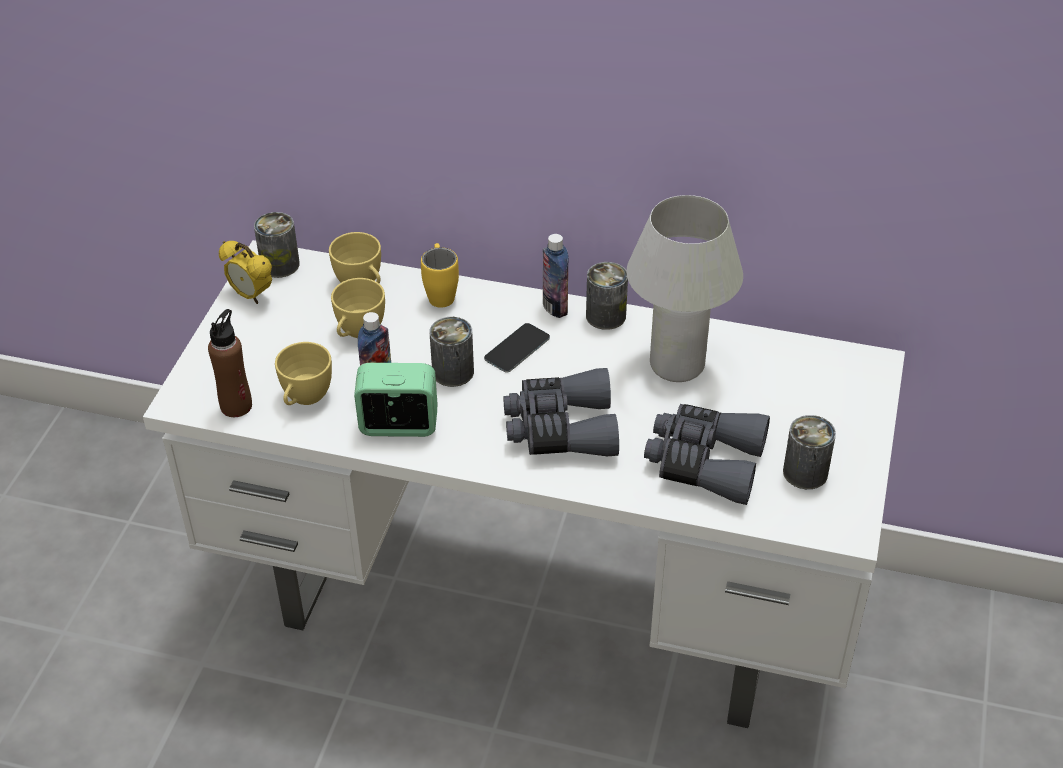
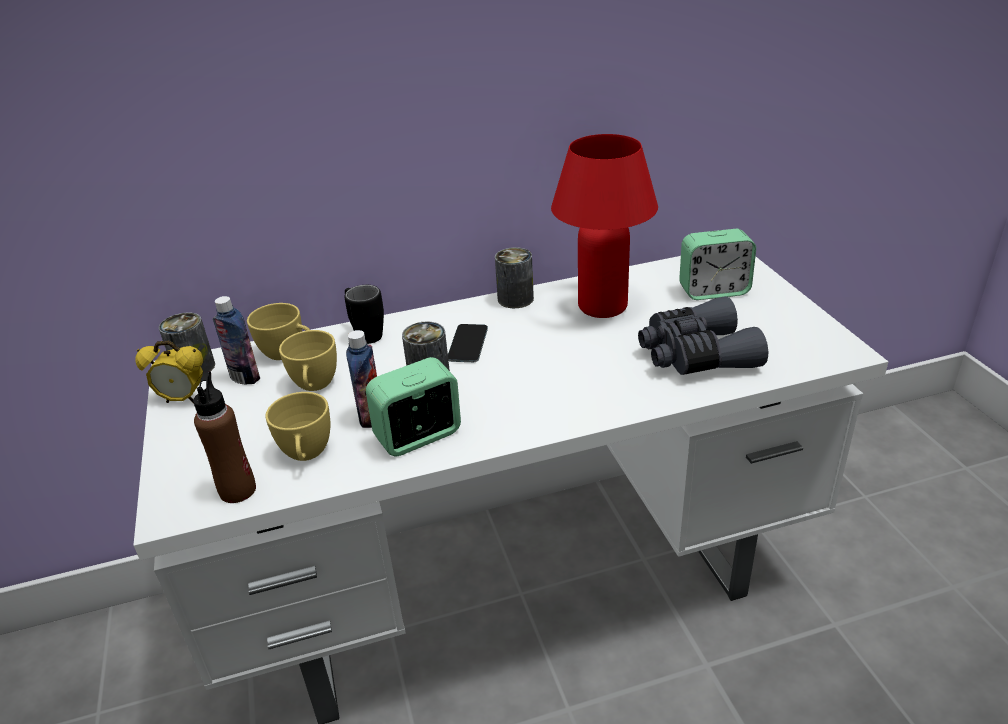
camera: 30 degrees left, 10 degrees down
yellow mug [421,243,459,308] -> black mug [345,285,384,344]
grey binoculars [503,368,619,456] -> none
bottle [543,234,568,318] -> bottle moved to [213,296,260,384]
white table lamp [627,195,743,382] -> red table lamp [551,134,658,318]
can [783,415,836,489] -> none
none -> alarm clock [679,229,756,300]

